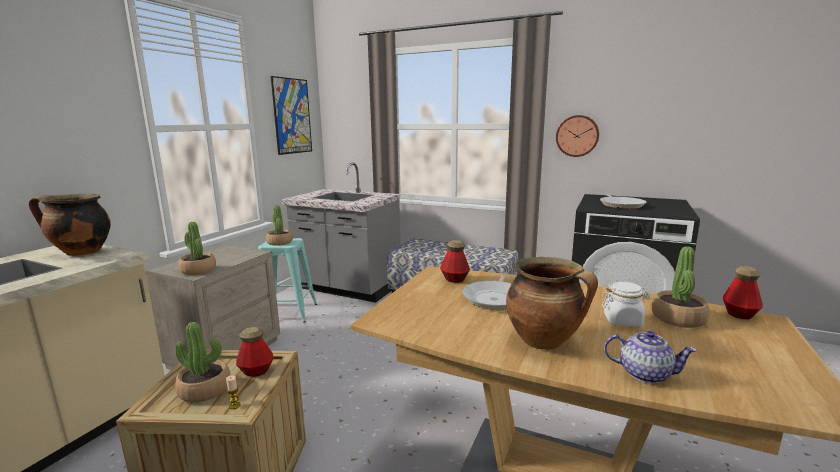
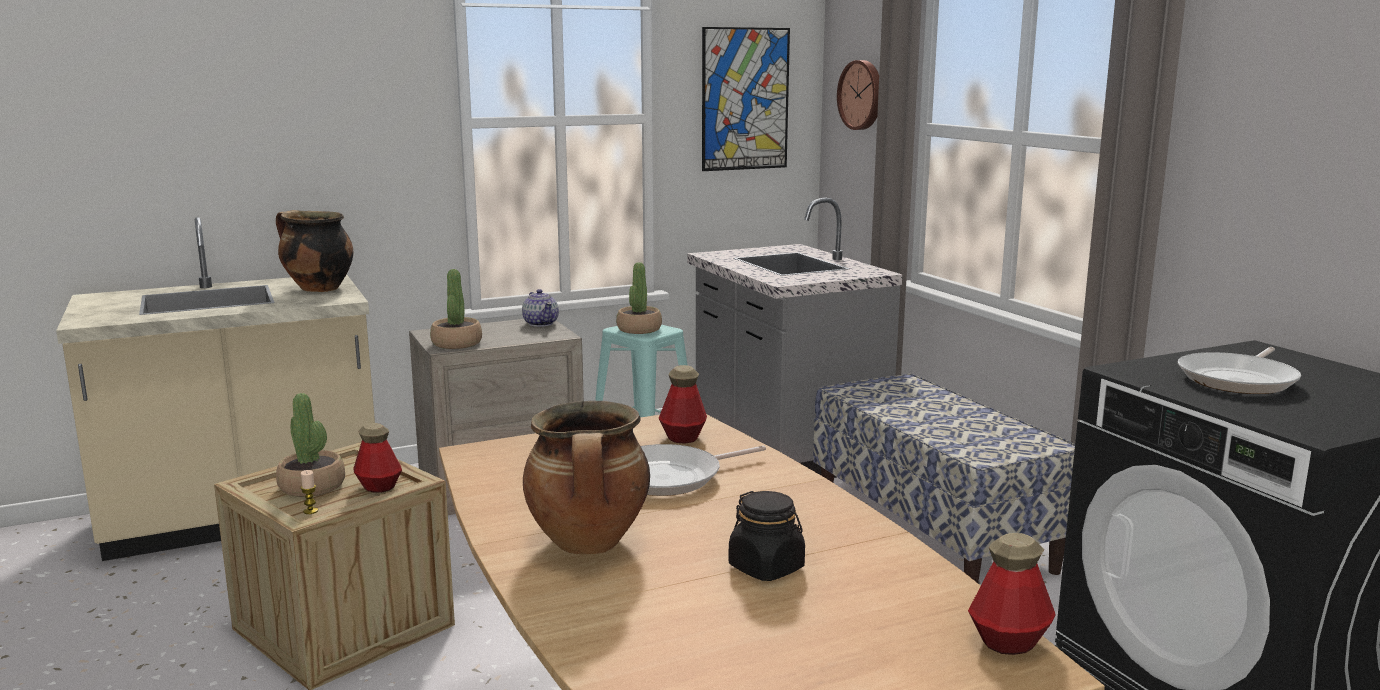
camera: 40 degrees right, 0 degrees up
wall clock [556,115,599,157] -> wall clock moved to [837,60,879,130]
white jar [602,282,650,327] -> black jar [729,491,805,581]
teapot [604,331,697,384] -> teapot moved to [522,289,559,327]
potted plant [651,246,710,328] -> none

